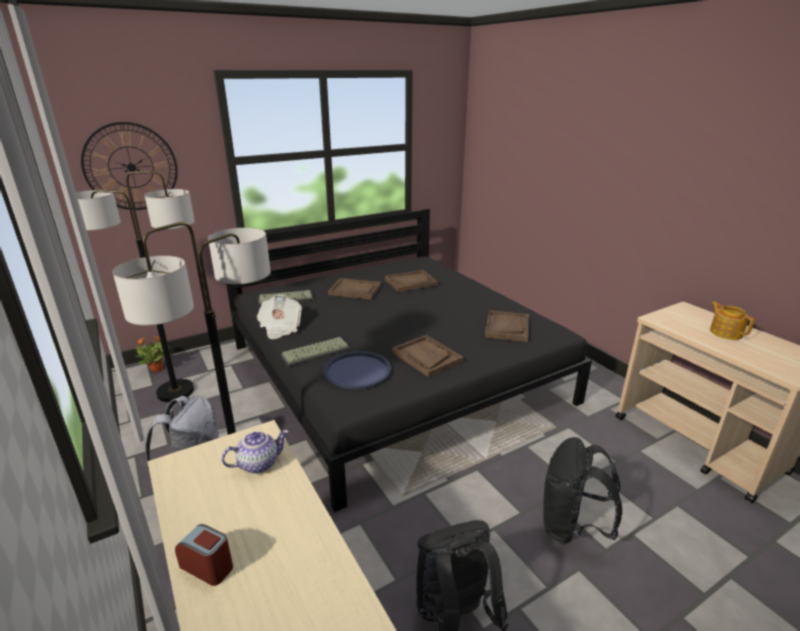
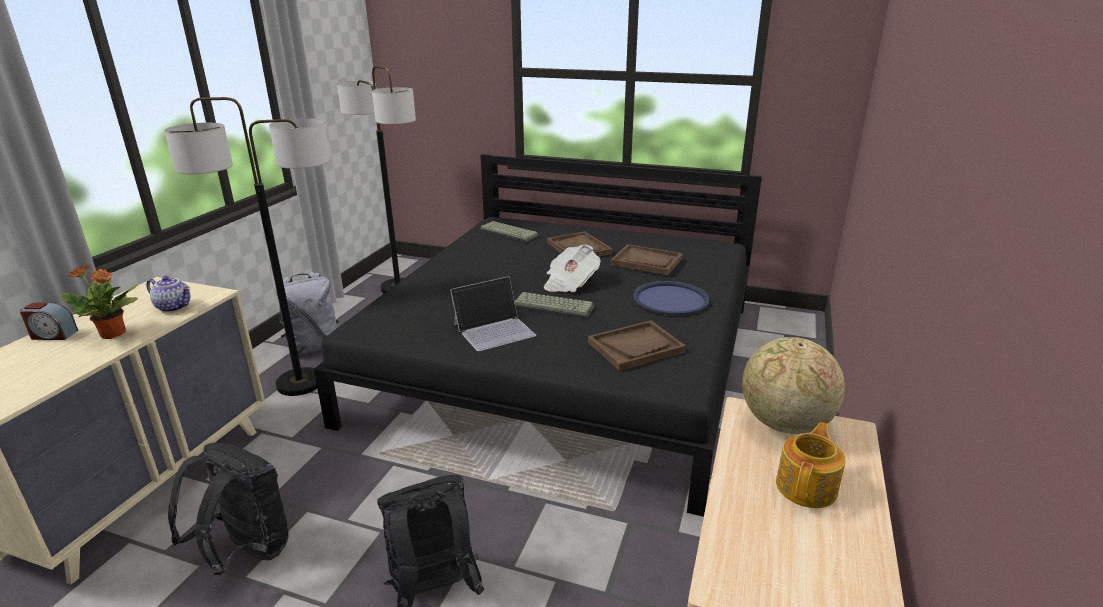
camera: 50 degrees right, 0 degrees up
wall clock [81,122,178,210] -> none
potted plant [135,336,170,372] -> potted plant moved to [60,264,138,339]
alarm clock [175,524,233,586] -> alarm clock turned 105 degrees clockwise [20,303,78,340]
newspaper [257,295,302,339] -> newspaper moved to [544,245,600,292]
keyboard [281,337,351,367] -> keyboard moved to [514,292,595,319]
blue tray [323,351,391,389] -> blue tray moved to [633,281,710,315]
brown tray [392,335,464,377] -> laptop [450,276,536,351]
none -> globe [742,337,845,434]

